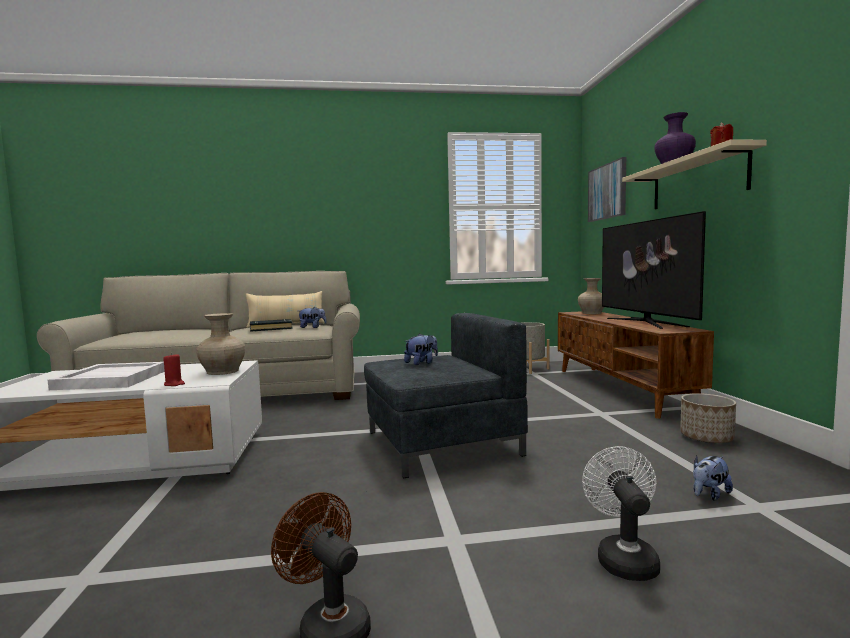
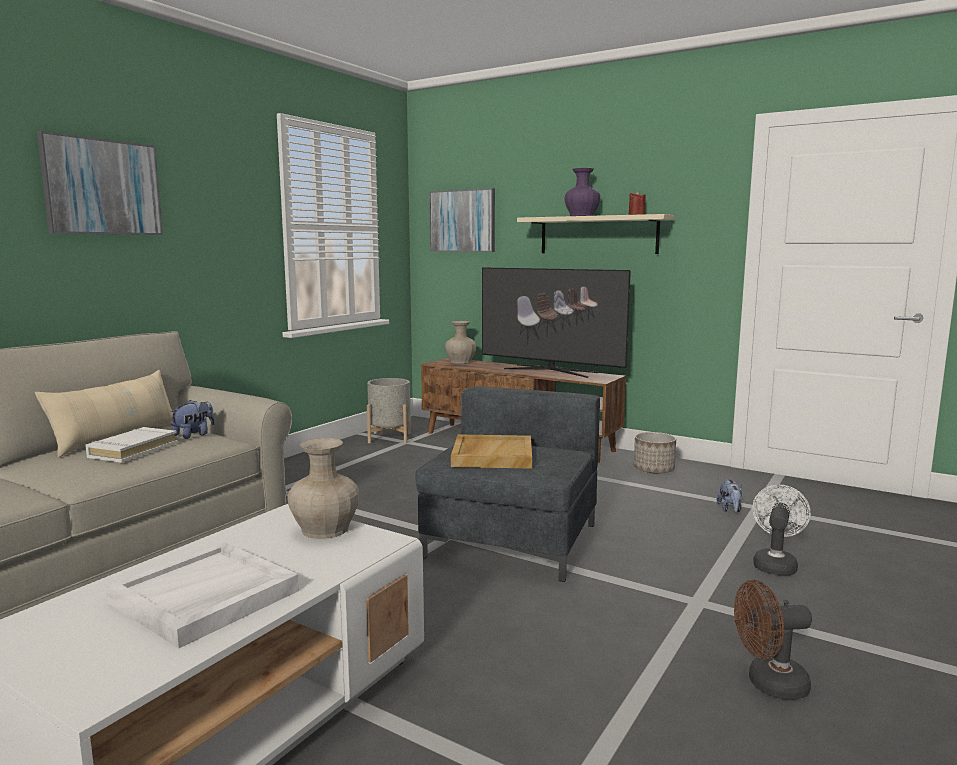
camera: 50 degrees left, 5 degrees up
red candle [163,353,185,386] -> none
black book [250,319,293,332] -> white book [85,427,177,463]
plush toy [404,333,438,365] -> beige tray [451,434,532,469]
white fan [582,446,660,581] -> white fan turned 75 degrees clockwise [752,485,811,576]
none -> picture [37,131,163,235]

